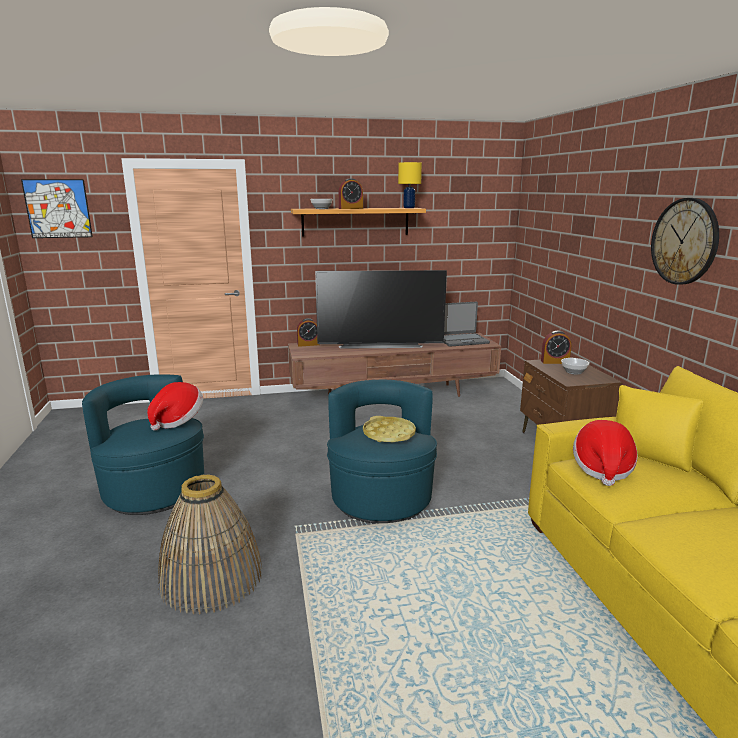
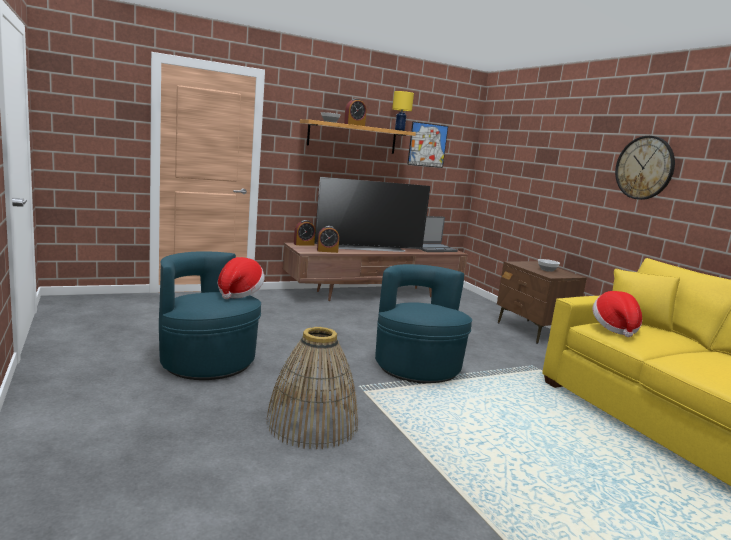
camera: 15 degrees left, 5 degrees down
picture [21,179,93,238] -> picture moved to [407,122,448,168]
yellow tray [363,416,416,442] -> none
alarm clock [541,331,571,364] -> alarm clock moved to [317,226,339,253]

